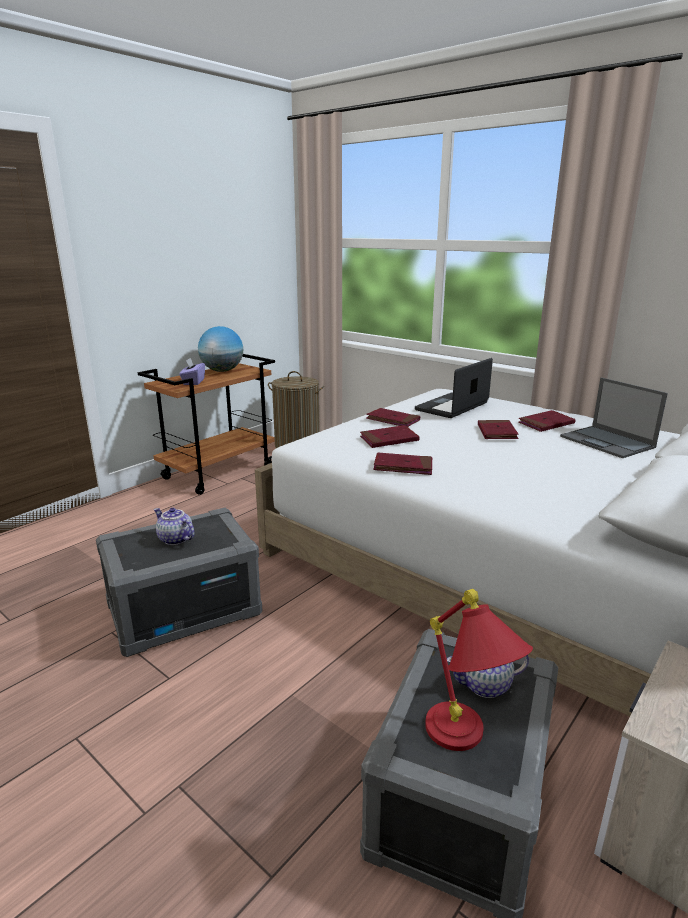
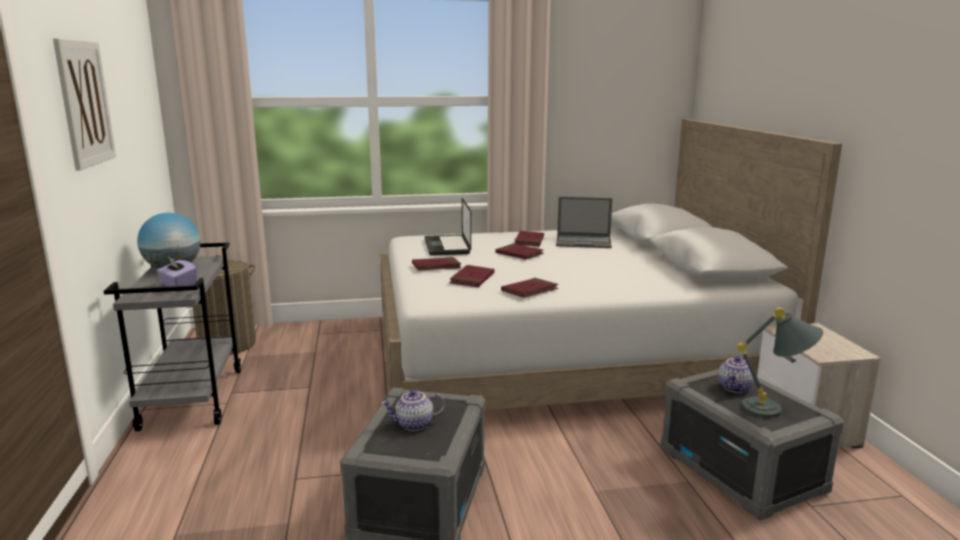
camera: 50 degrees left, 5 degrees down
brown cart [138,354,275,495] -> grey cart [104,242,241,431]
red table lamp [425,589,533,751] -> grey table lamp [737,307,823,418]
none -> picture [53,38,116,170]

